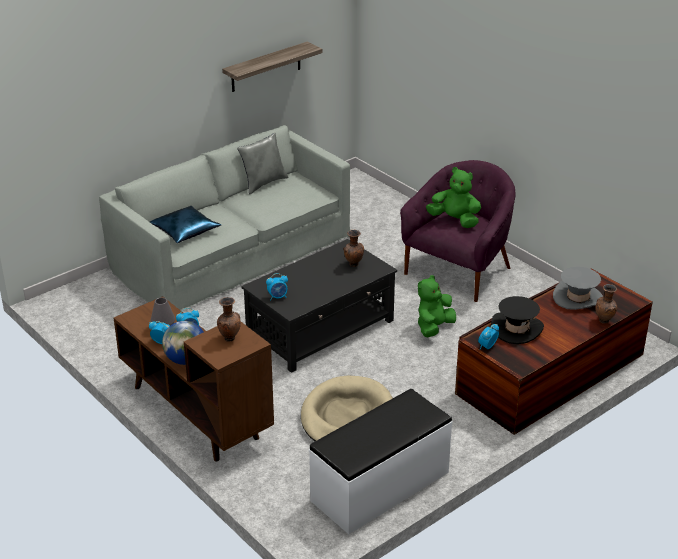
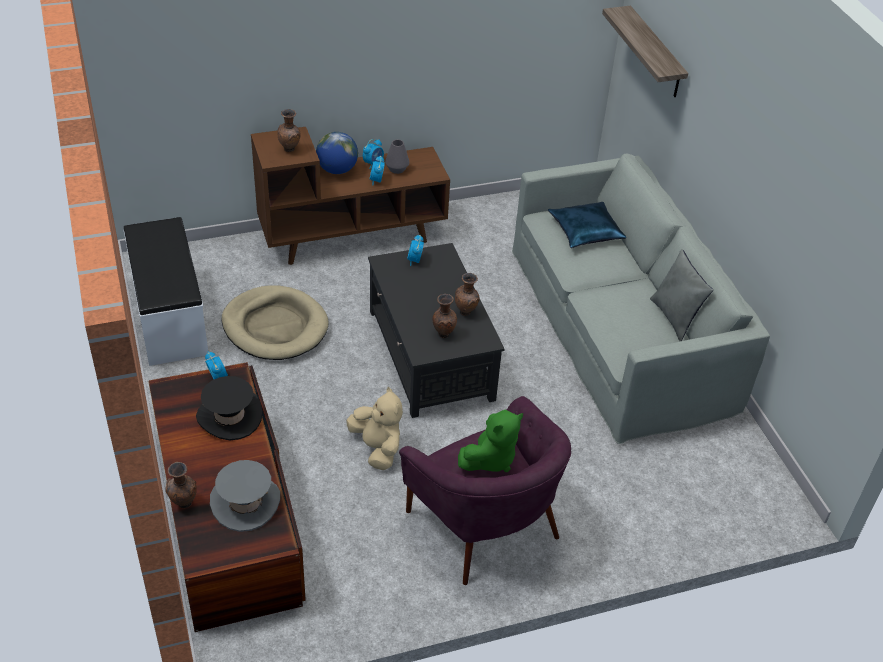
camera: 110 degrees right, 10 degrees up
shelf [222,42,322,92] -> shelf moved to [602,6,688,97]
green plush toy [418,275,456,337] -> beige plush toy [346,387,403,470]
none -> brown vase [455,273,480,316]

